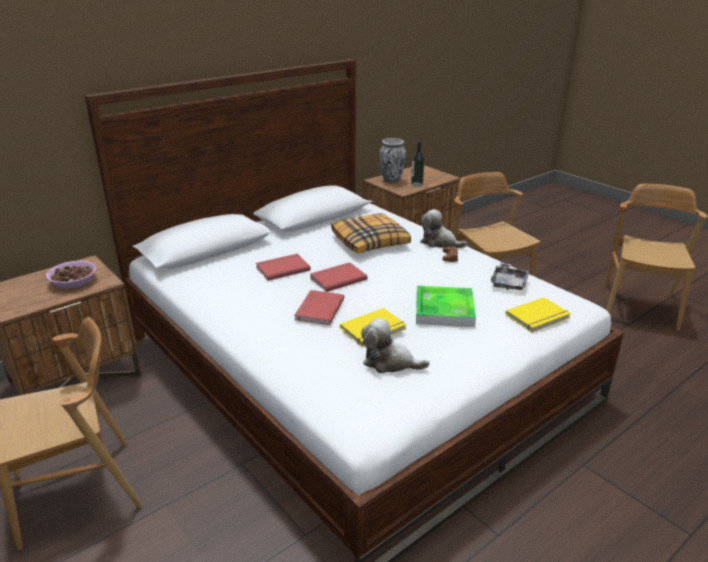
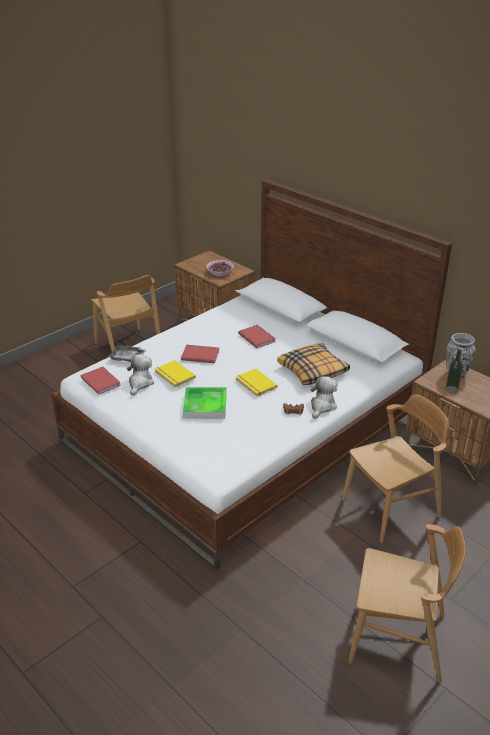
camera: 85 degrees right, 5 degrees up
red book [310,262,367,292] -> red book moved to [81,367,121,395]
grey tray [491,262,529,290] -> grey tray moved to [108,343,146,362]
yellow book [505,297,571,332] -> yellow book moved to [236,368,278,397]

